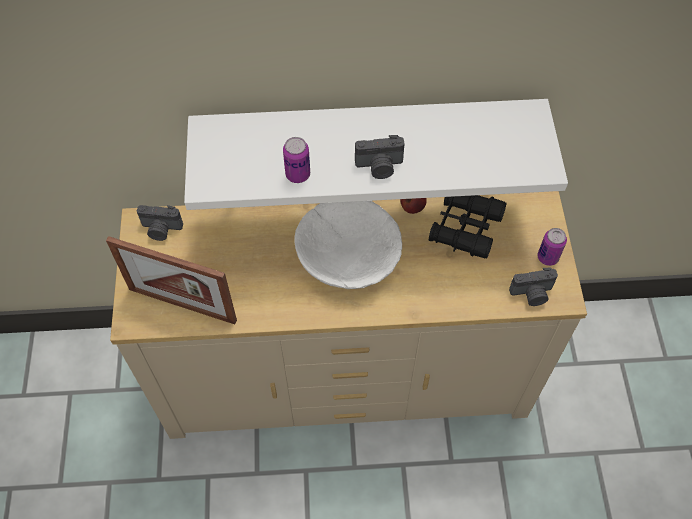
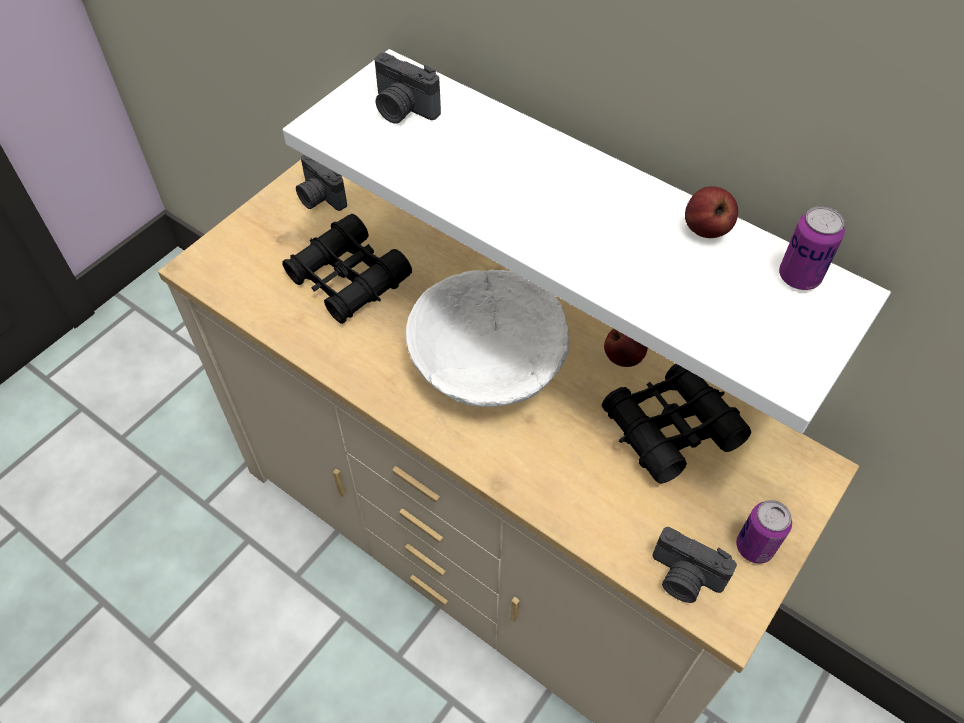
camera: 40 degrees right, 5 degrees down
picture frame [106,236,237,324] -> none
can [283,137,310,183] -> can moved to [779,206,845,290]
camera [355,135,405,179] -> camera moved to [375,53,441,124]
none -> black binoculars [282,214,412,324]
none -> apple [685,186,738,238]

